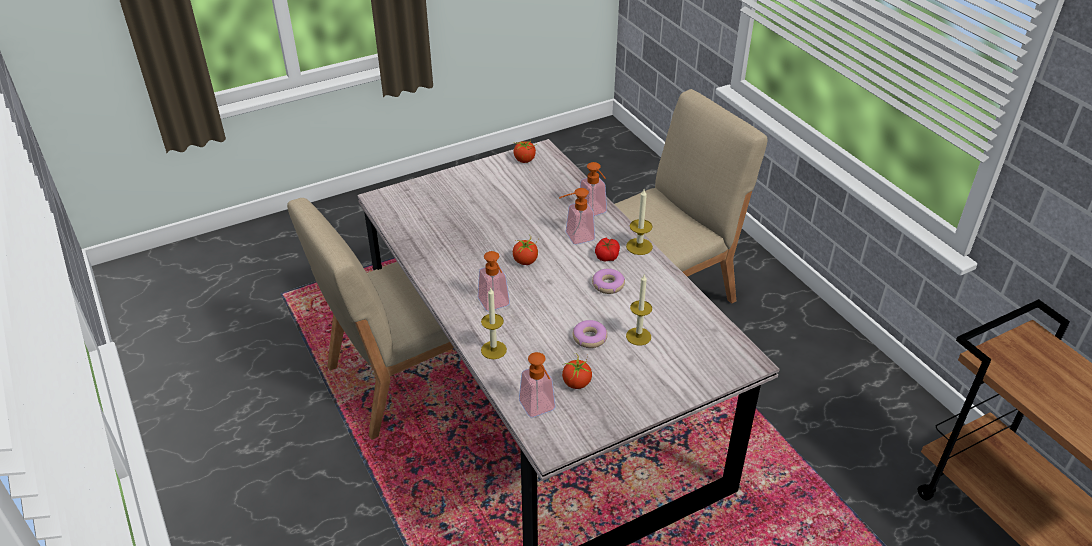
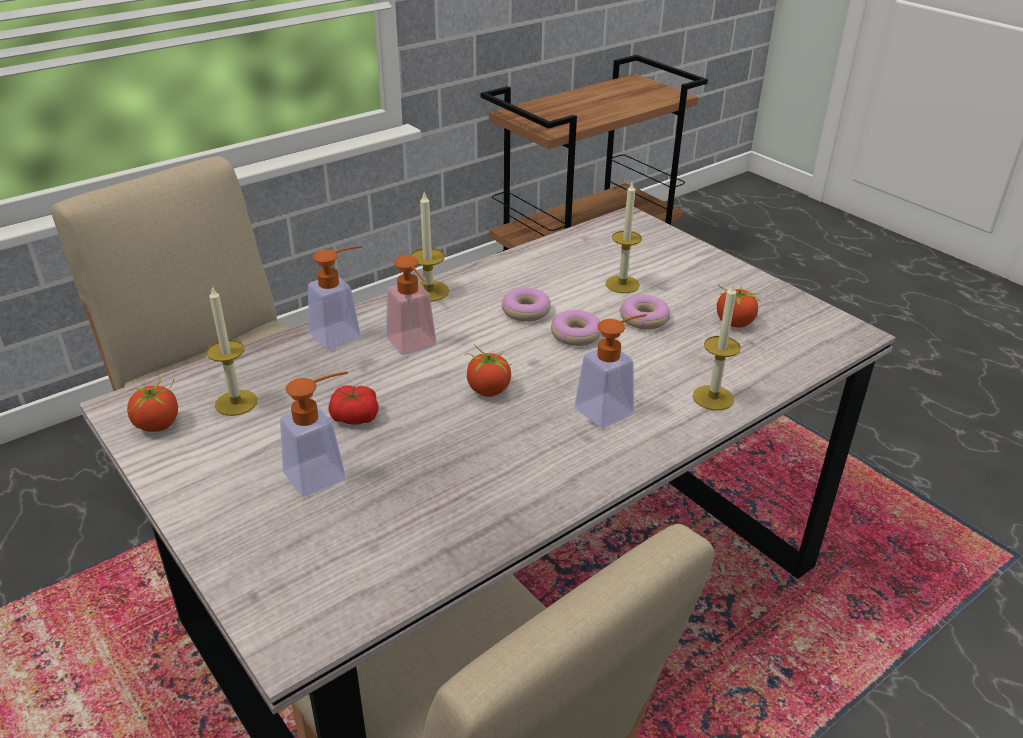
camera: 100 degrees left, 5 degrees down
soap dispenser [519,352,556,418] -> soap dispenser moved to [280,371,348,496]
tomato [595,238,620,262] -> tomato moved to [329,385,379,425]
none -> candle [207,285,257,416]
none -> donut [551,310,601,346]

